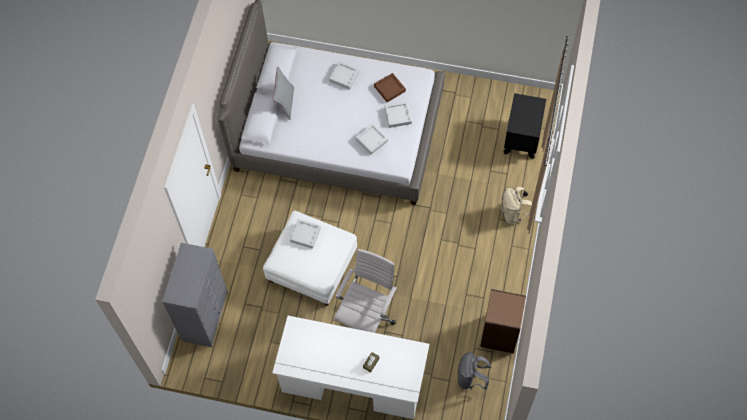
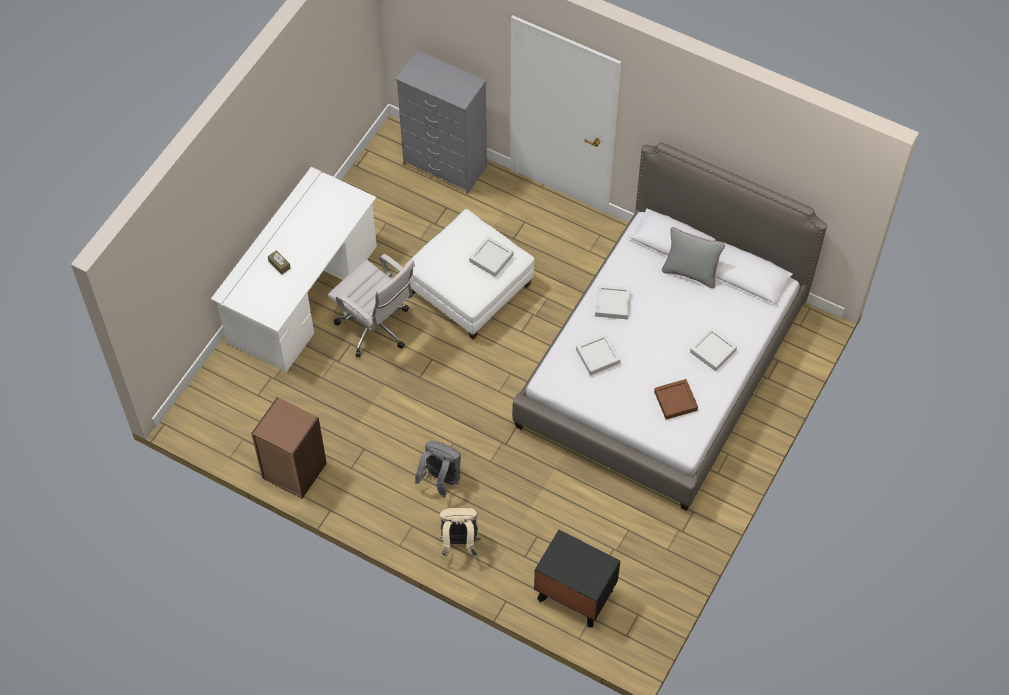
camera: 105 degrees right, 5 degrees down
grey tray [385,102,412,128] -> grey tray moved to [595,285,631,319]
grey backpack [458,352,491,390] -> grey backpack moved to [414,441,461,498]

